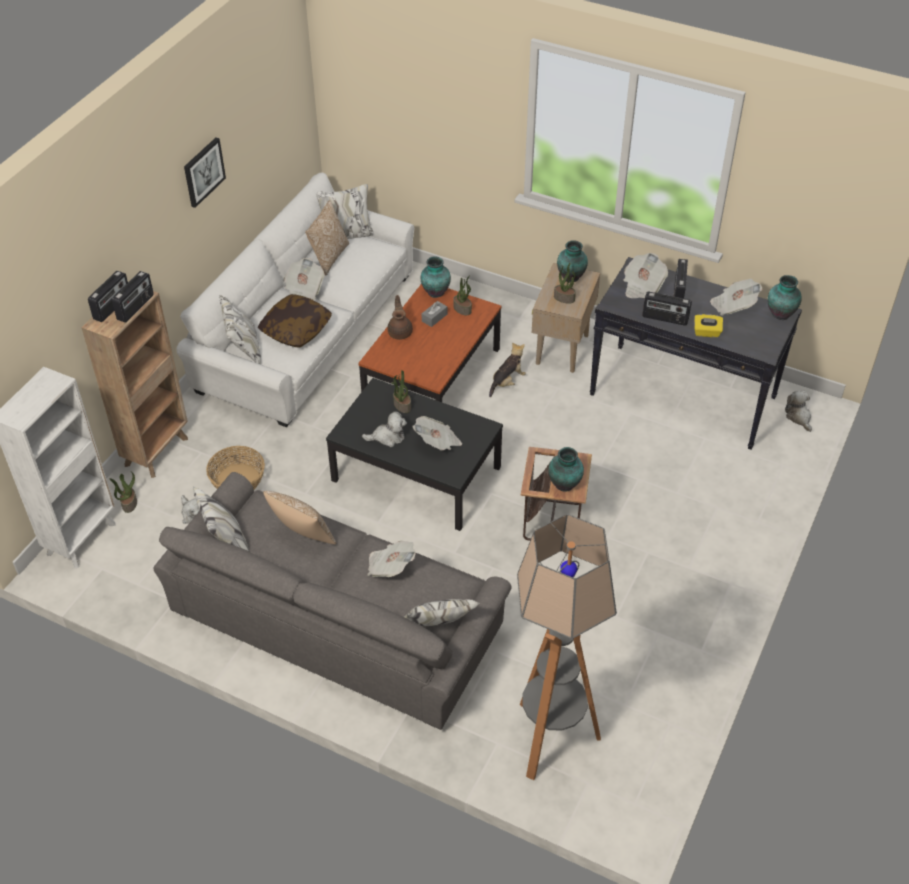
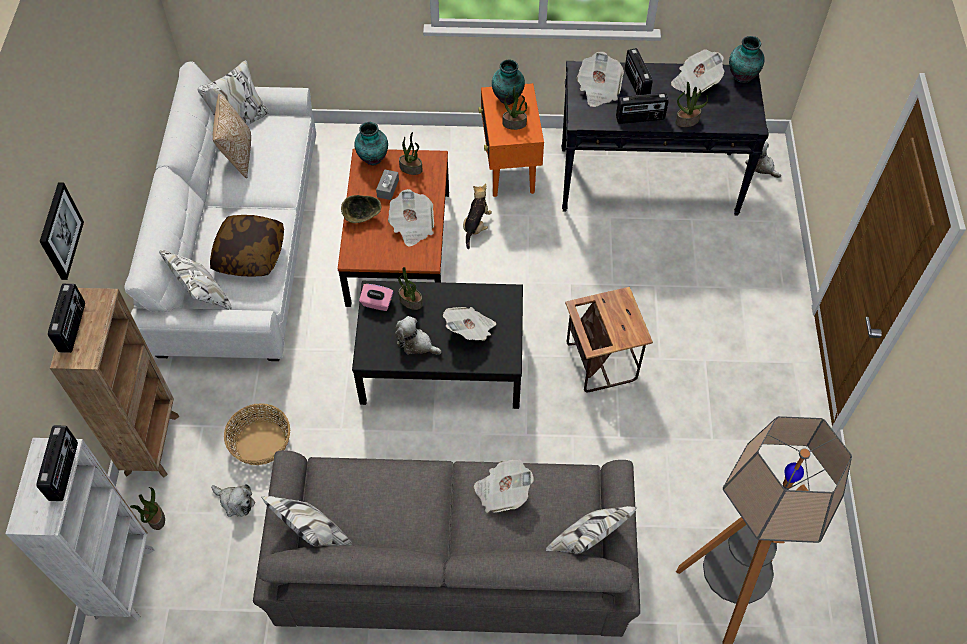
camera: 25 degrees left, 10 degrees up
radio [112,271,154,323] -> radio moved to [36,425,78,501]
picture [184,137,226,208] -> picture moved to [40,182,84,280]
pillow [263,491,336,544] -> none
newspaper [284,258,325,300] -> newspaper moved to [388,189,434,247]
plush toy [362,411,407,447] -> plush toy turned 120 degrees counterclockwise [395,316,441,354]
brown teapot [387,295,413,340] -> bowl [341,195,382,223]
beige side table [532,263,600,373] -> orange side table [478,83,544,197]
vase [548,447,584,491] -> none
yellow tissue box [694,314,723,338] -> potted plant [675,82,708,127]
none -> pink tissue box [359,284,393,311]

